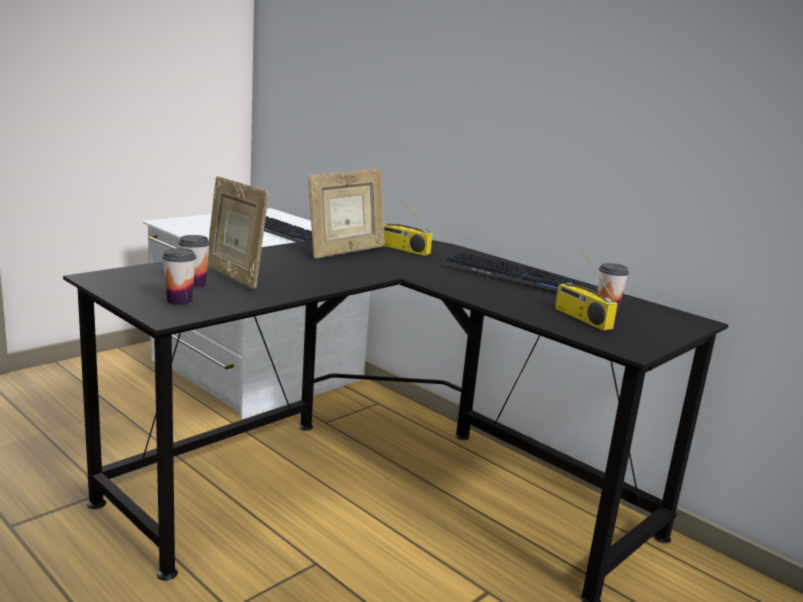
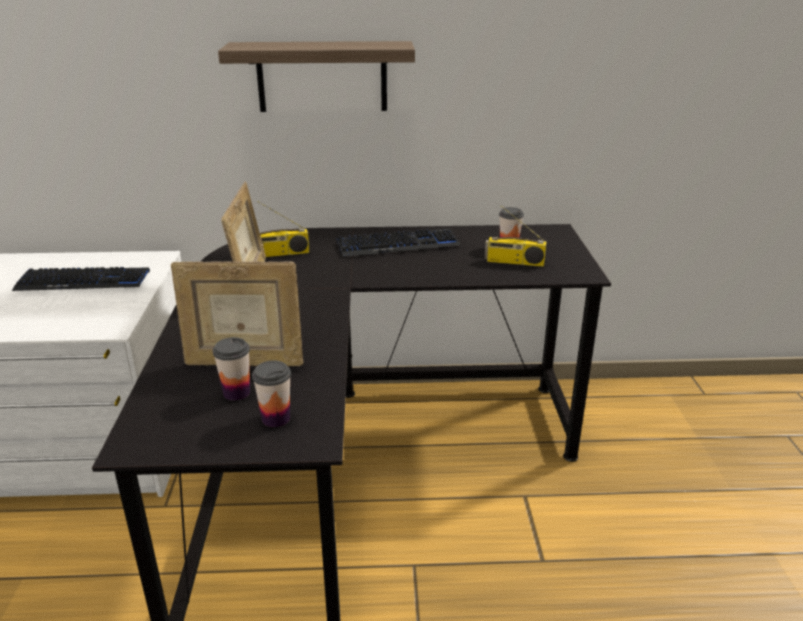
camera: 45 degrees left, 10 degrees up
none -> shelf [218,41,415,112]

